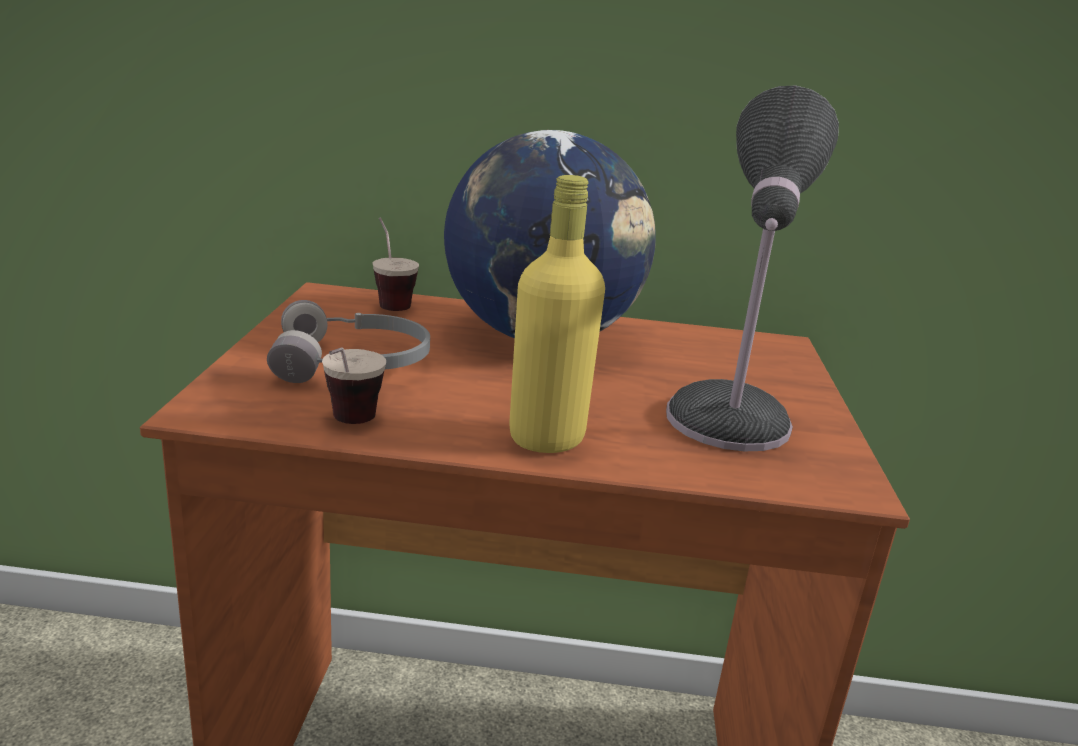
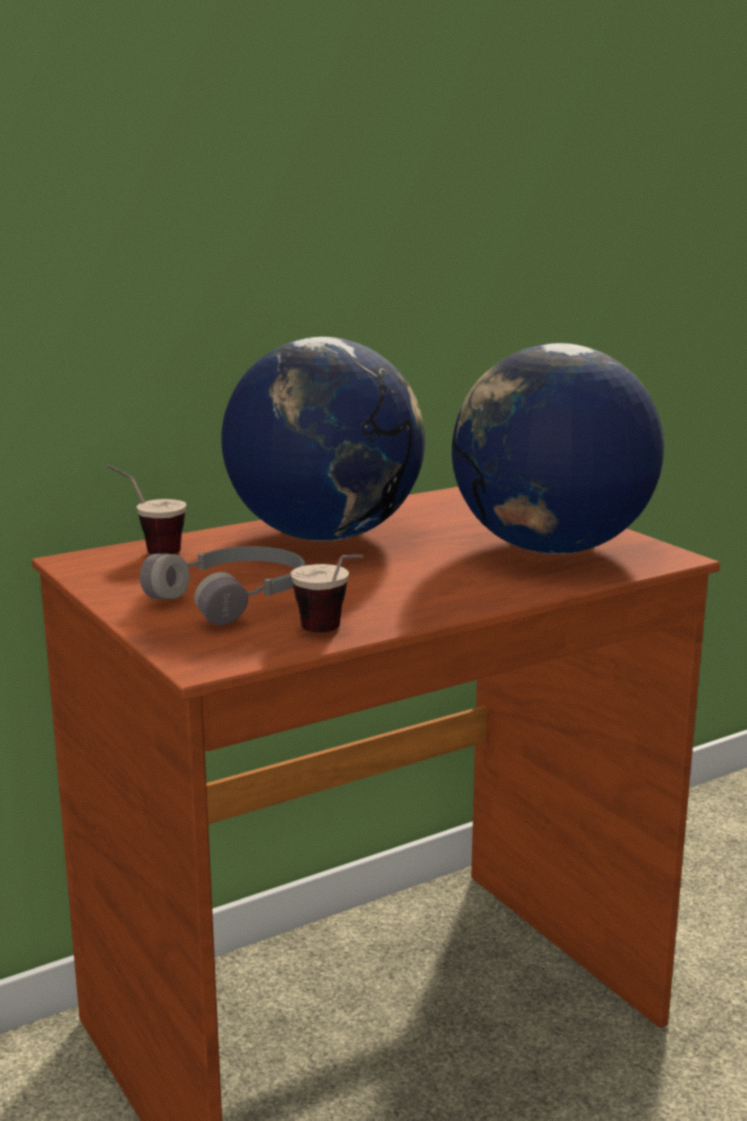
camera: 35 degrees left, 5 degrees down
yellow bottle [509,175,605,453] -> none
table lamp [666,86,839,452] -> globe [452,343,664,554]

